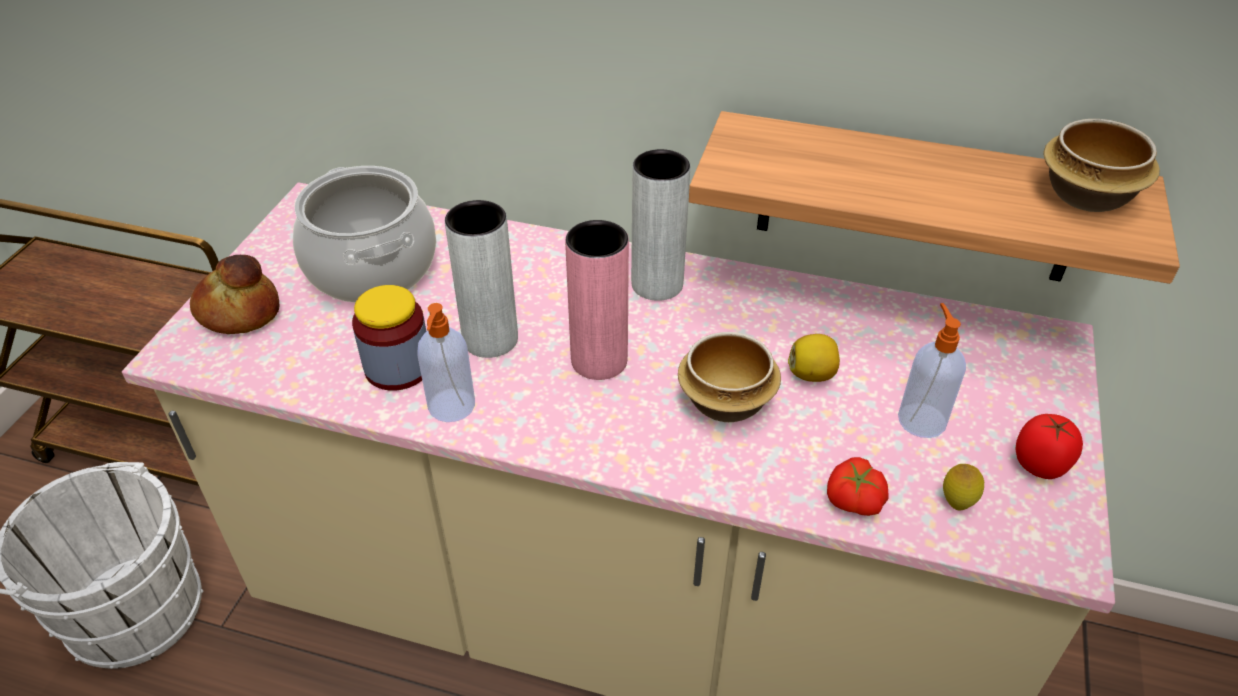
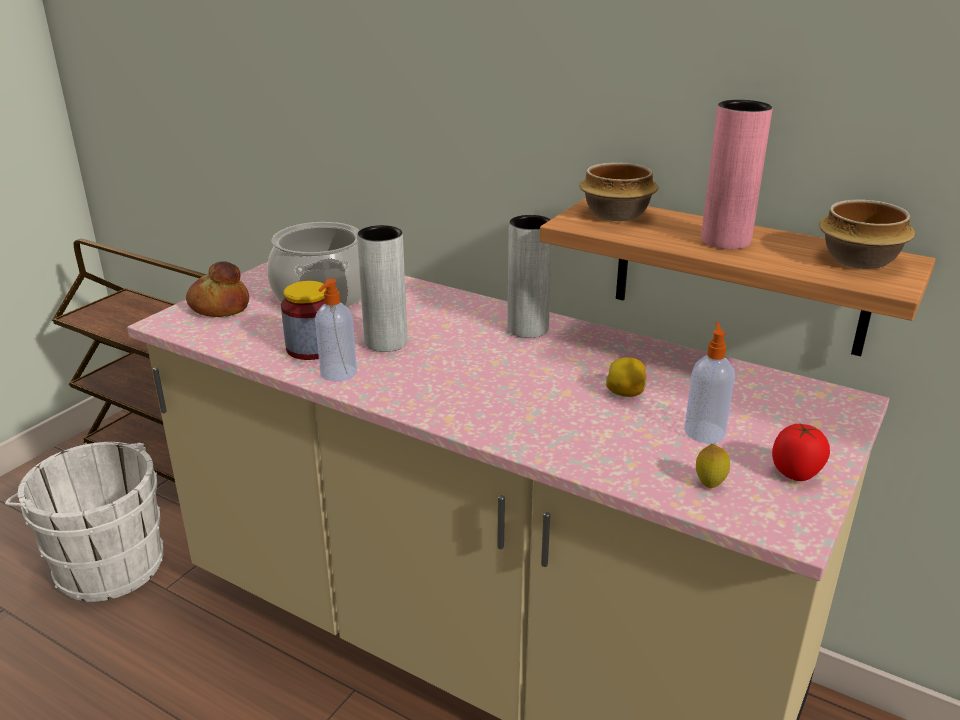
camera: 15 degrees right, 15 degrees down
pink vase [565,220,629,380] -> pink vase moved to [701,100,773,249]
bowl [678,332,781,422] -> bowl moved to [579,162,659,221]
tomato [827,457,888,516] -> none

